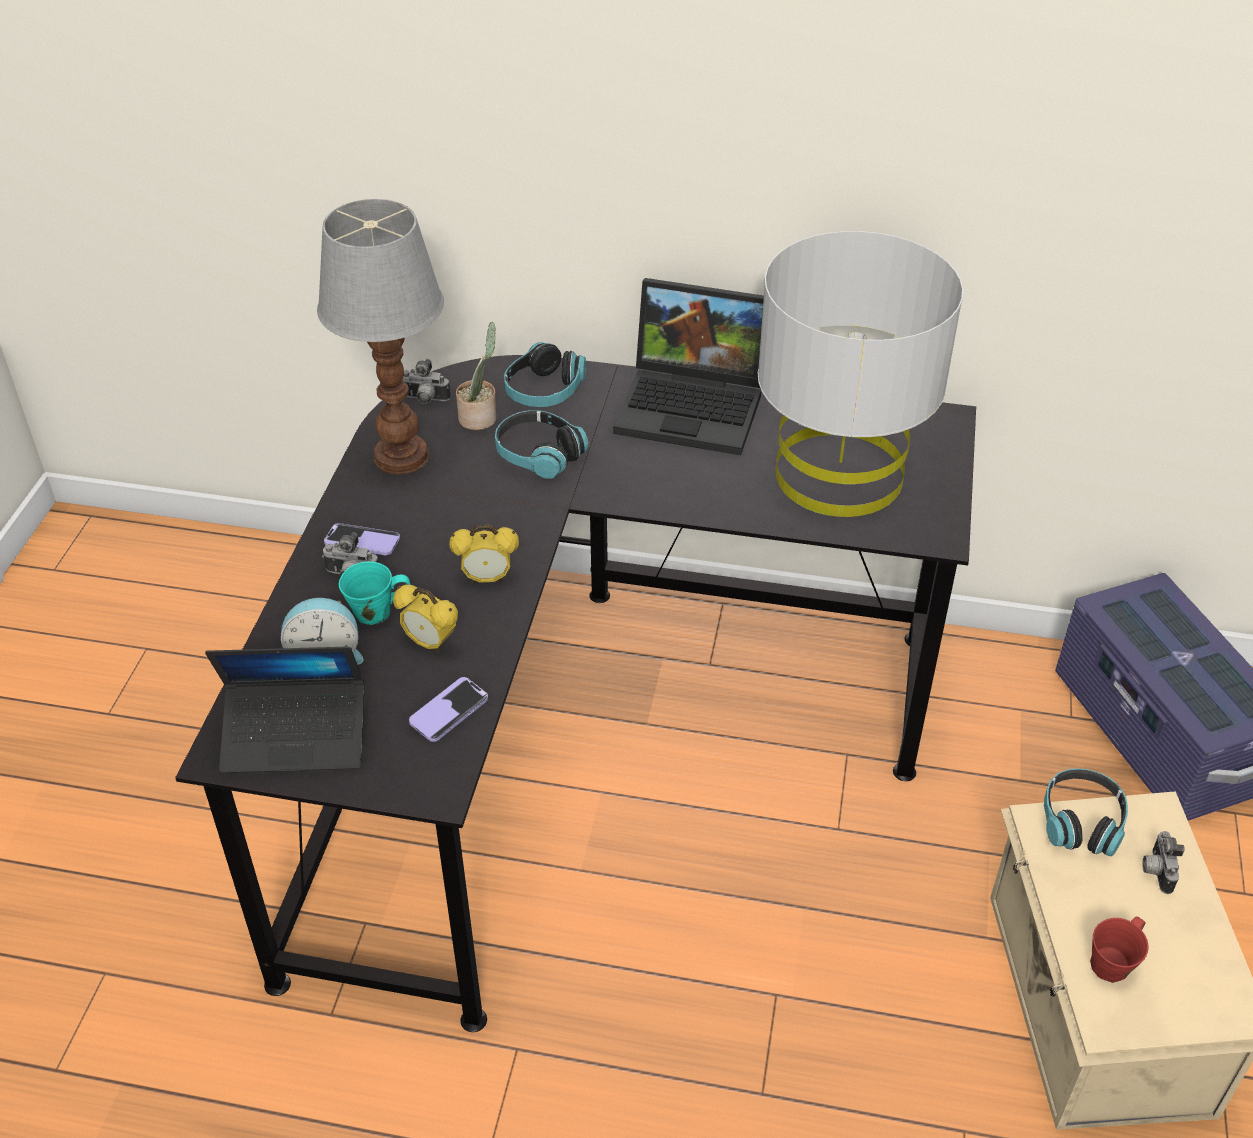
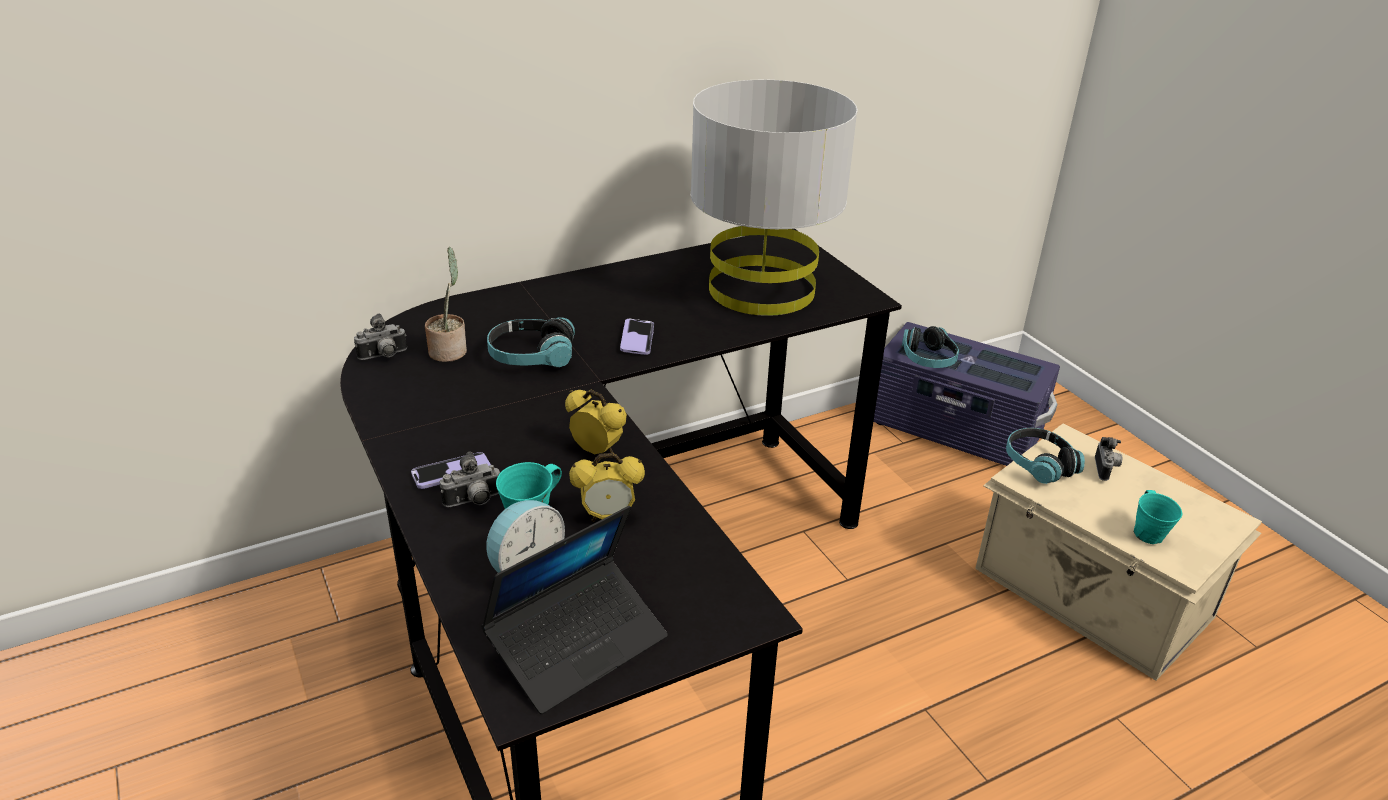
camera: 40 degrees left, 10 degrees down
table lamp [317,199,444,475] -> none
phone [409,677,488,742] -> phone moved to [620,319,654,355]
alarm clock [450,524,519,584] -> alarm clock turned 105 degrees counterclockwise [565,390,627,454]
headphones [504,342,586,407] -> headphones moved to [902,326,959,368]
laptop [613,278,764,455] -> none
red mug [1090,916,1149,983] -> turquoise mug [1134,490,1182,544]
camera [1142,831,1185,894] -> camera turned 135 degrees counterclockwise [1095,437,1122,481]

